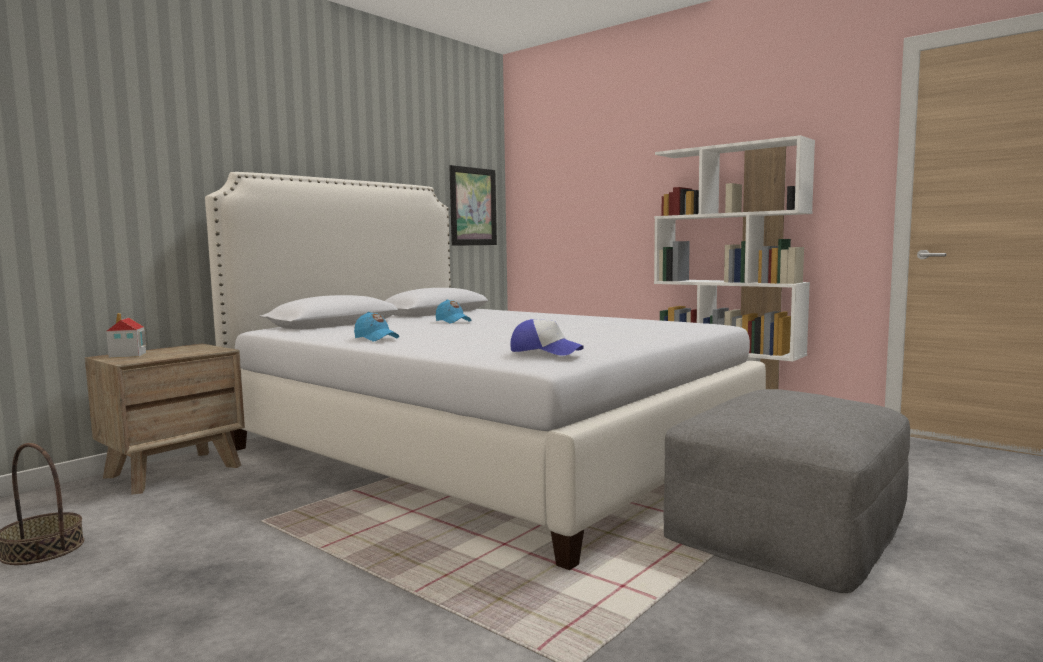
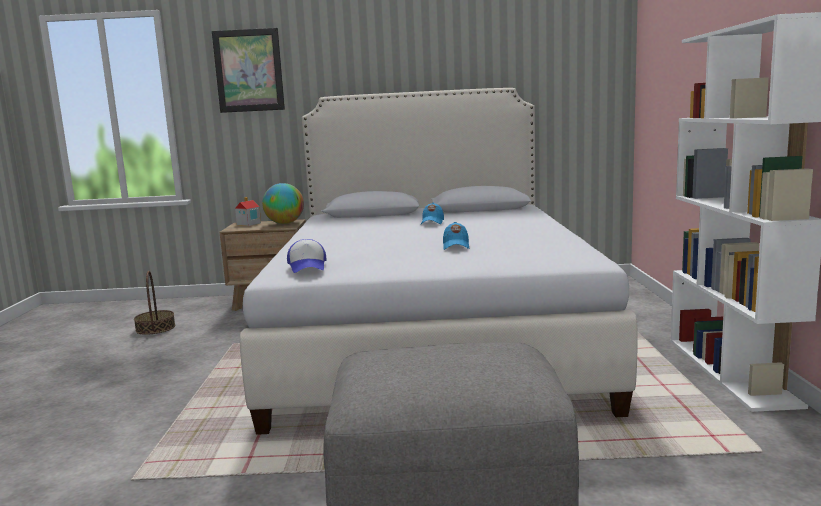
camera: 50 degrees right, 5 degrees up
blue cap [354,312,399,341] -> blue cap moved to [443,222,469,250]
picture [449,165,497,246] -> picture moved to [212,28,285,113]
none -> globe [262,183,304,224]

